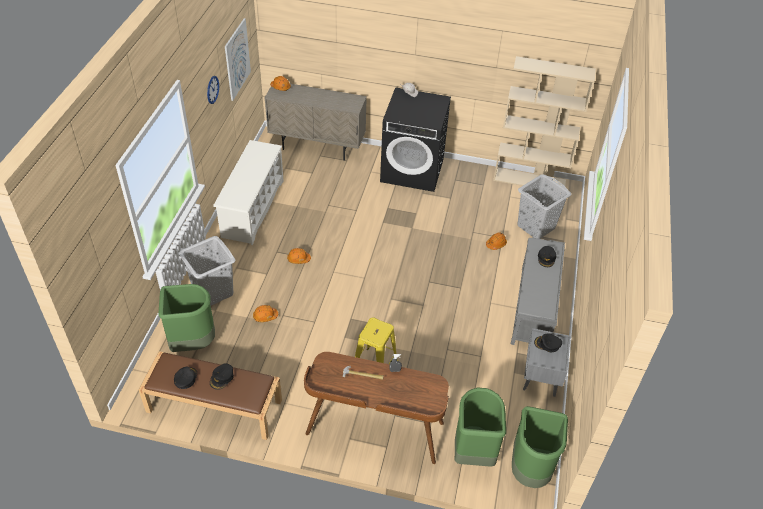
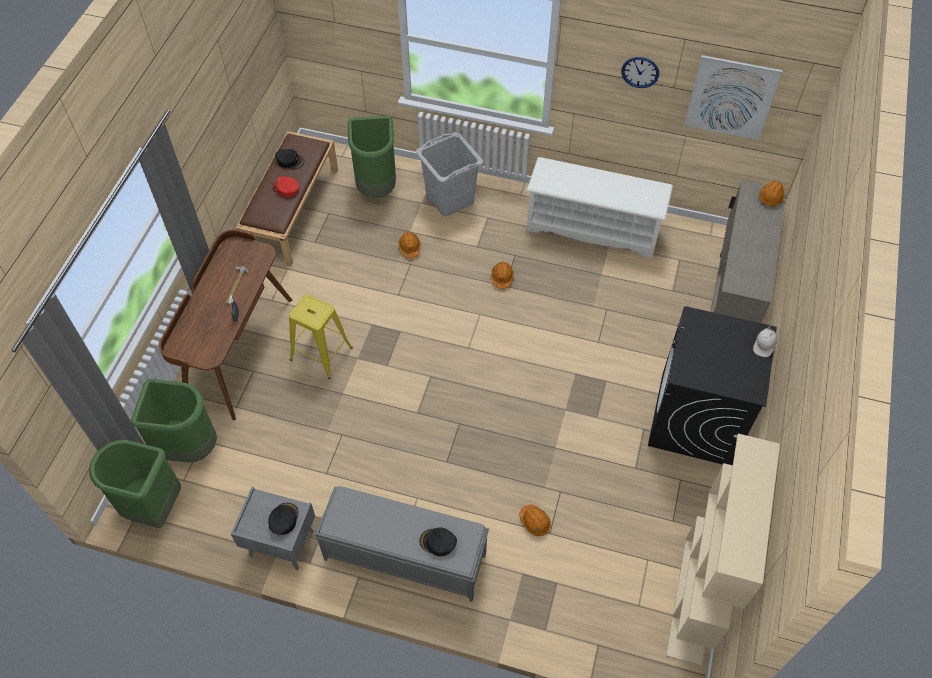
camera: 95 degrees right, 10 degrees up
black cap [210,363,234,390] -> red cap [272,176,299,197]
grey laundry basket [517,174,571,239] -> none

